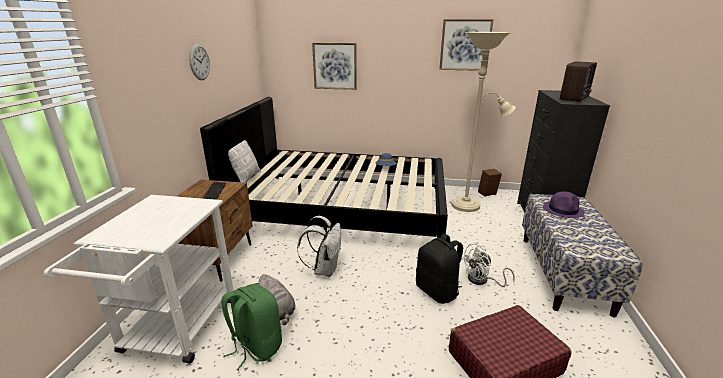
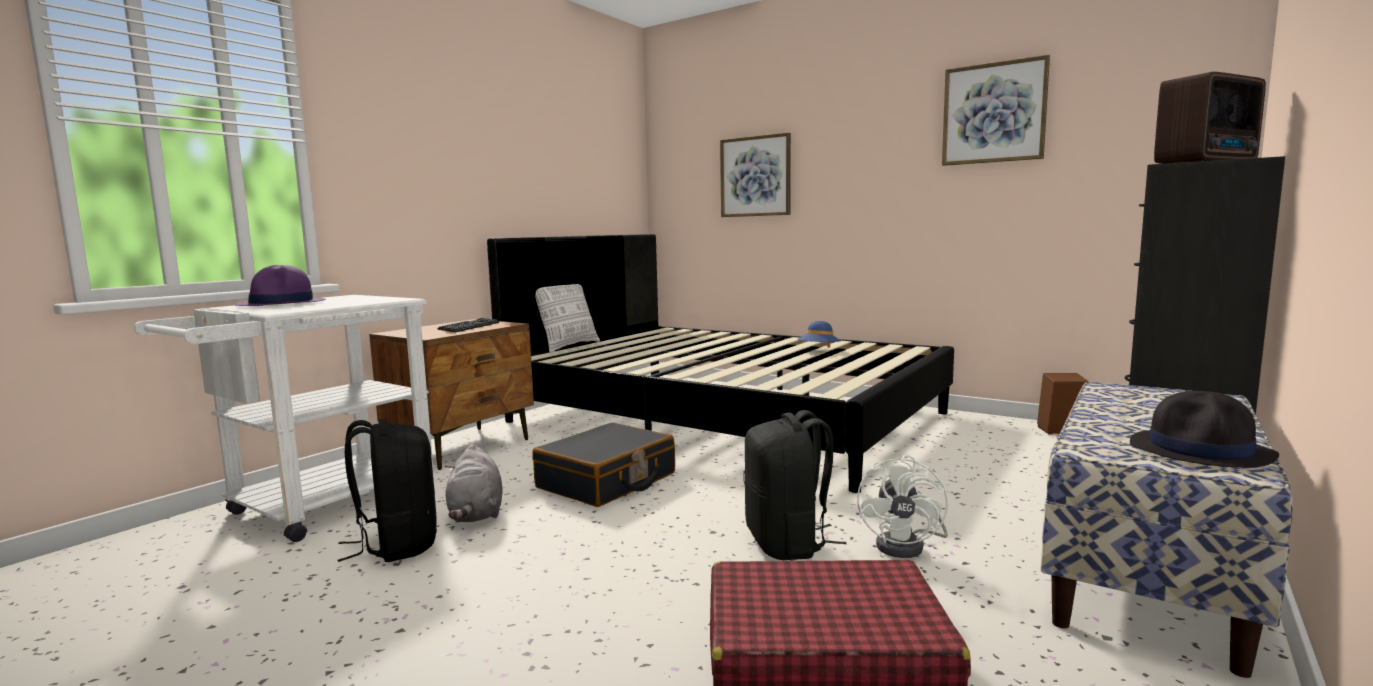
camera: 25 degrees right, 15 degrees down
wall clock [189,44,210,80] -> none
green backpack [221,284,282,371] -> black backpack [337,419,437,562]
white backpack [297,216,341,277] -> black suitcase [532,422,675,507]
beige floor lamp [451,32,516,212] -> none
white fan [461,243,515,287] -> white fan turned 75 degrees counterclockwise [857,455,948,558]
purple hat [543,191,585,218] -> purple hat moved to [235,265,325,306]
none -> black hat [1130,391,1279,468]

